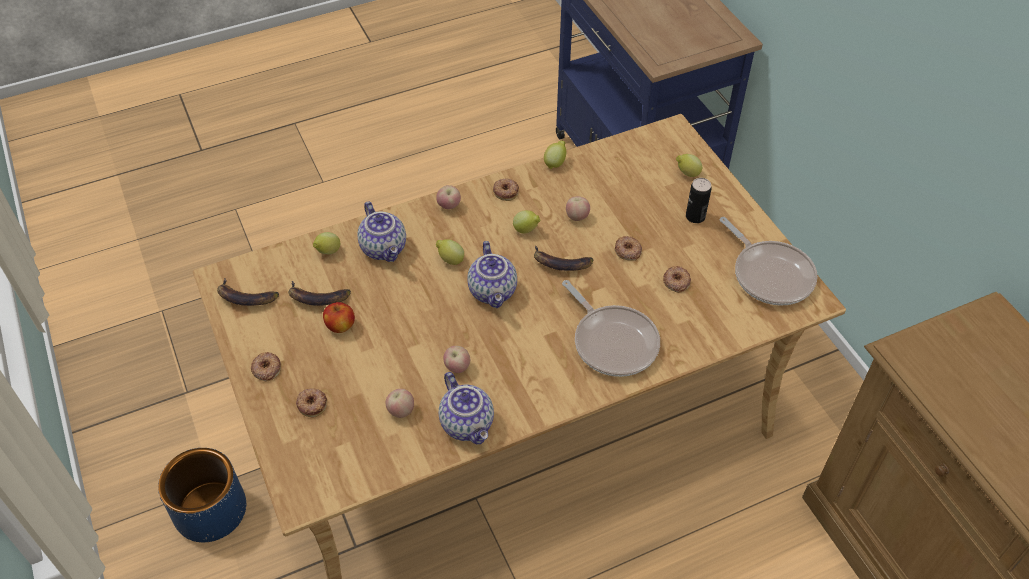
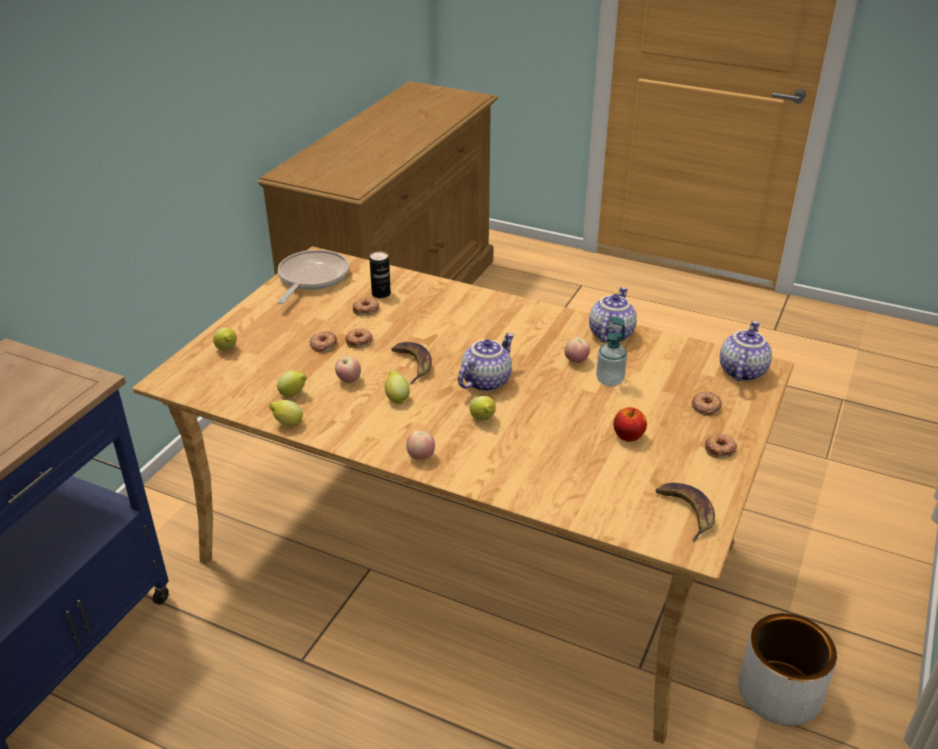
camera: 130 degrees left, 15 degrees down
blue planter [158,448,246,543] -> white planter [738,613,837,726]
banana [289,281,351,306] -> none
lemon [313,232,340,254] -> lemon moved to [277,371,307,397]
teapot [357,201,406,262] -> teapot moved to [720,321,772,381]
apple [386,389,414,418] -> none
donut [493,179,519,201] -> donut moved to [310,331,337,352]
frying pan [562,280,660,377] -> none
can [686,178,712,223] -> can moved to [370,252,391,298]
none -> soap dispenser [596,316,627,387]

